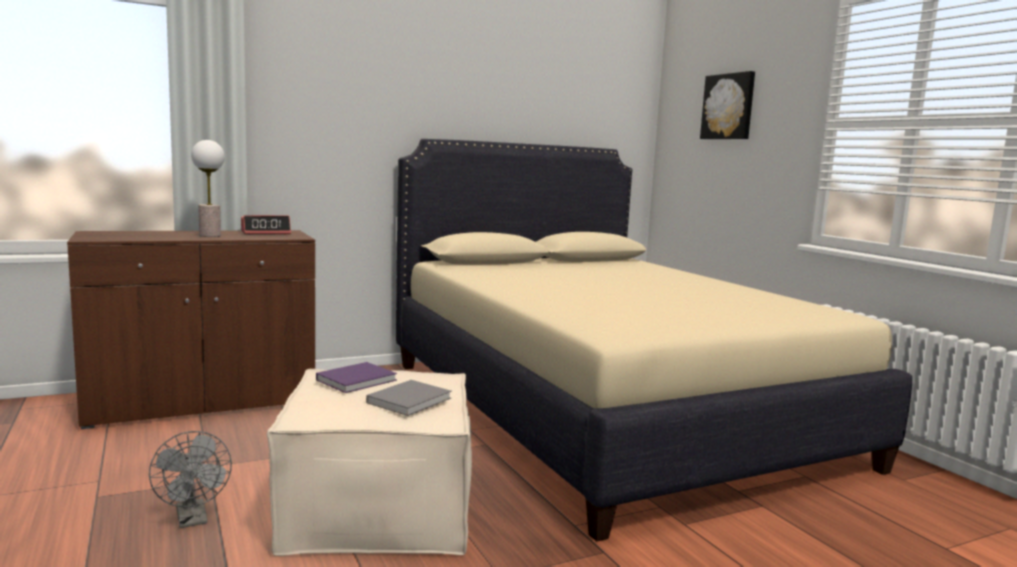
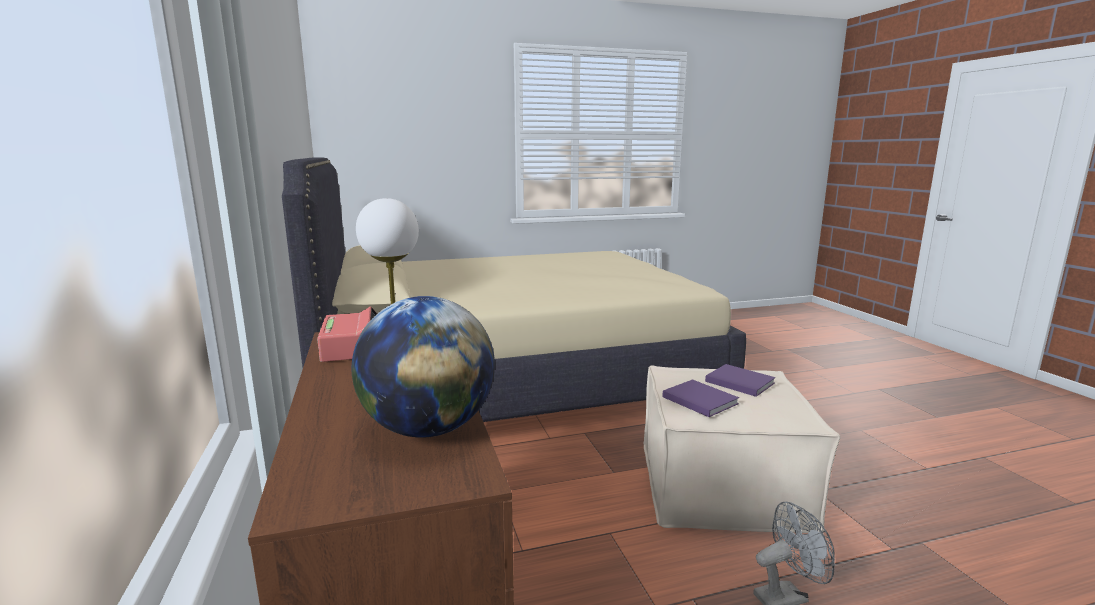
camera: 80 degrees left, 5 degrees up
grey book [366,380,452,416] -> purple book [705,364,776,397]
picture [700,71,755,139] -> none
none -> globe [352,296,495,438]

